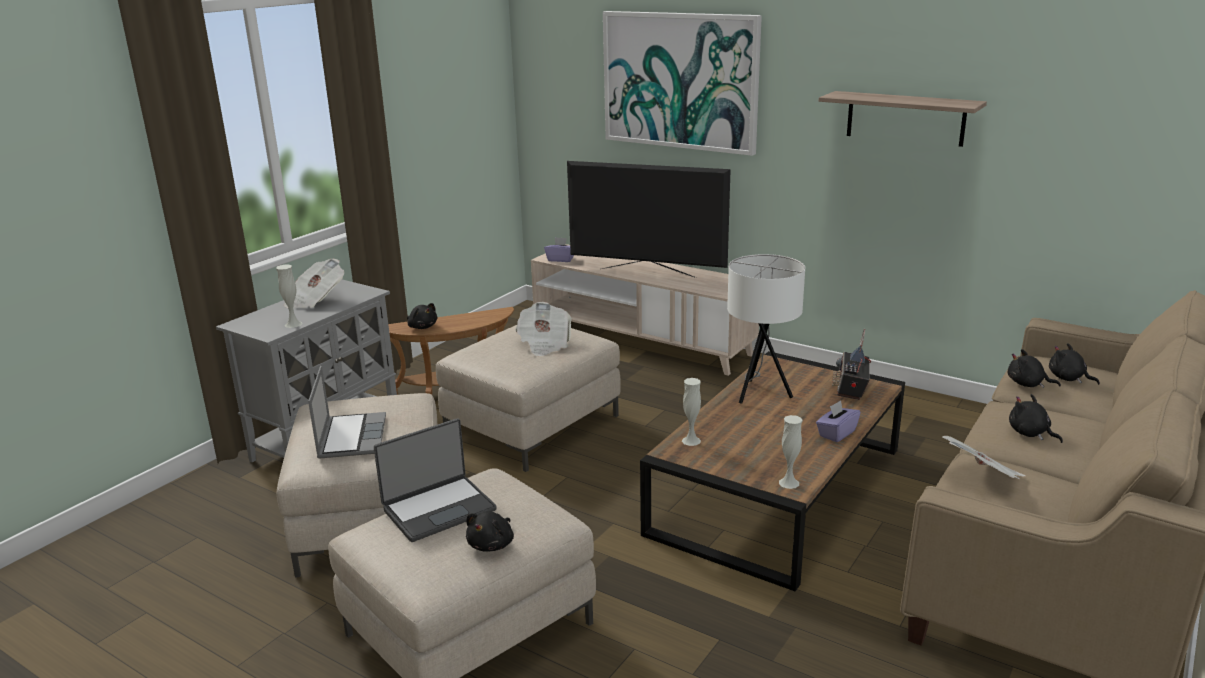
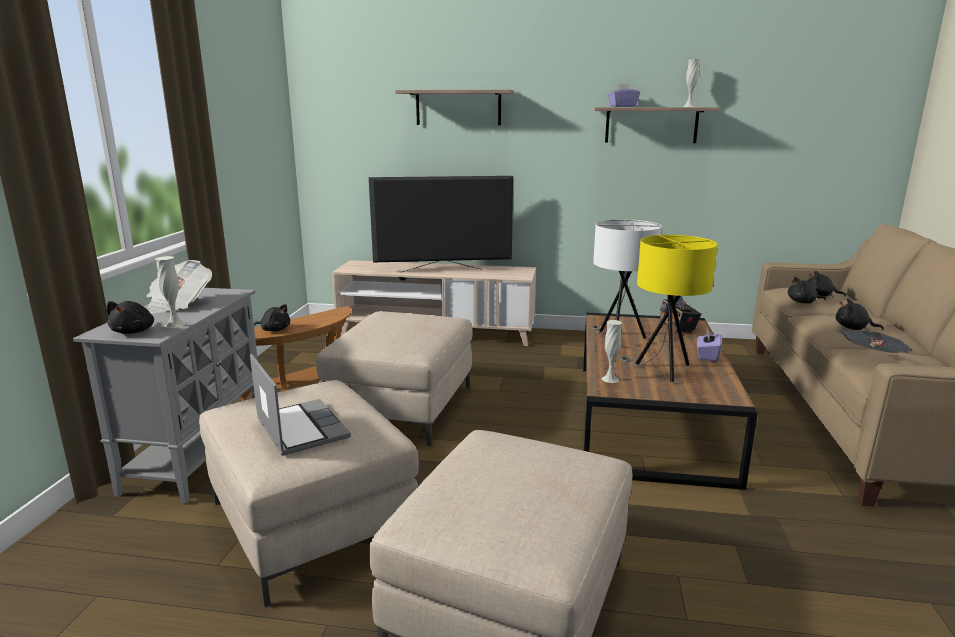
camera: 25 degrees left, 5 degrees down
laptop [374,418,497,542] -> none
black plush toy [466,512,514,552] -> black plush toy moved to [107,301,154,334]
newspaper [516,302,572,356] -> none
purple tissue box [544,237,574,262] -> purple tissue box moved to [608,84,640,107]
picture [603,11,762,156] -> shelf [395,90,514,125]
white vase [779,415,803,489] -> white vase moved to [684,59,700,107]
none -> yellow table lamp [620,235,718,382]

